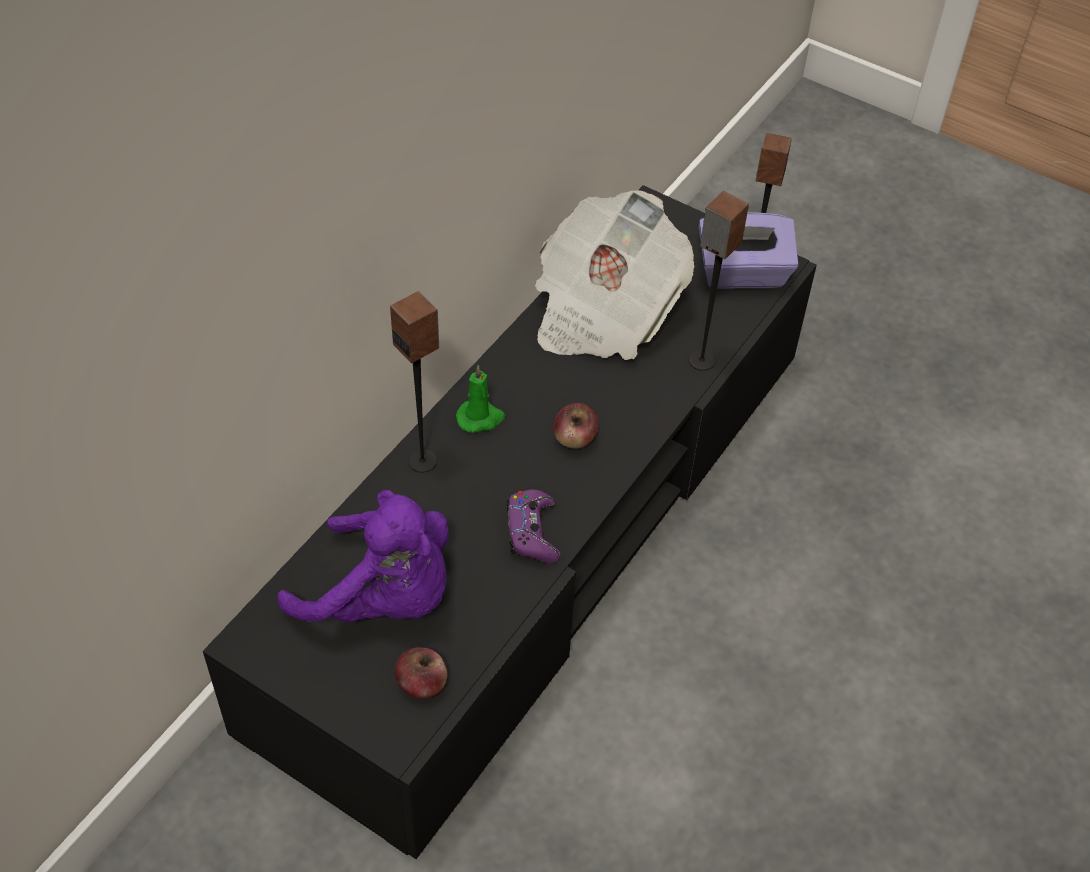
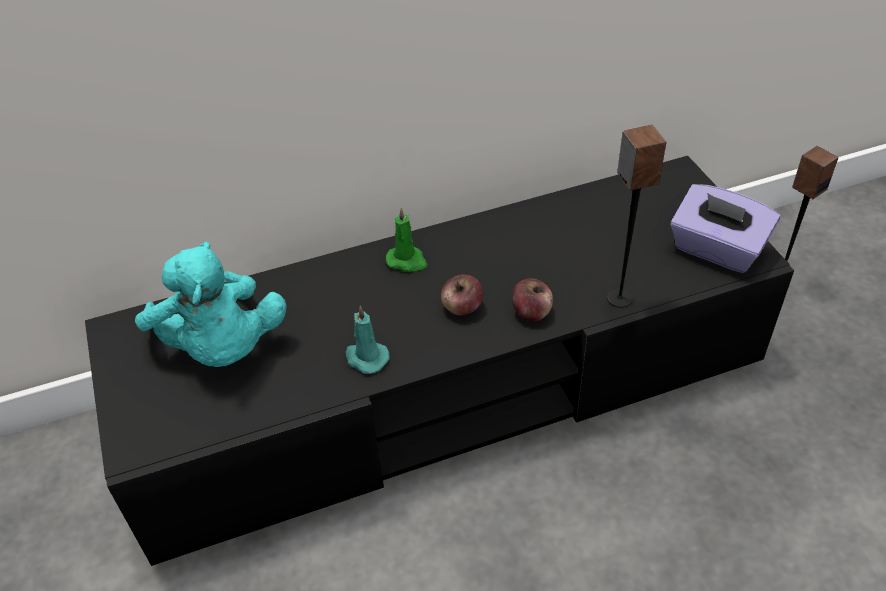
camera: 40 degrees right, 5 degrees down
purple plush toy [277,490,449,622] -> turquoise plush toy [135,242,287,367]
speaker [390,291,439,473] -> none
apple [395,647,447,699] -> apple moved to [512,278,553,321]
purple game controller [507,489,560,563] -> turquoise candle [345,306,390,374]
newspaper [535,190,694,360] -> none

